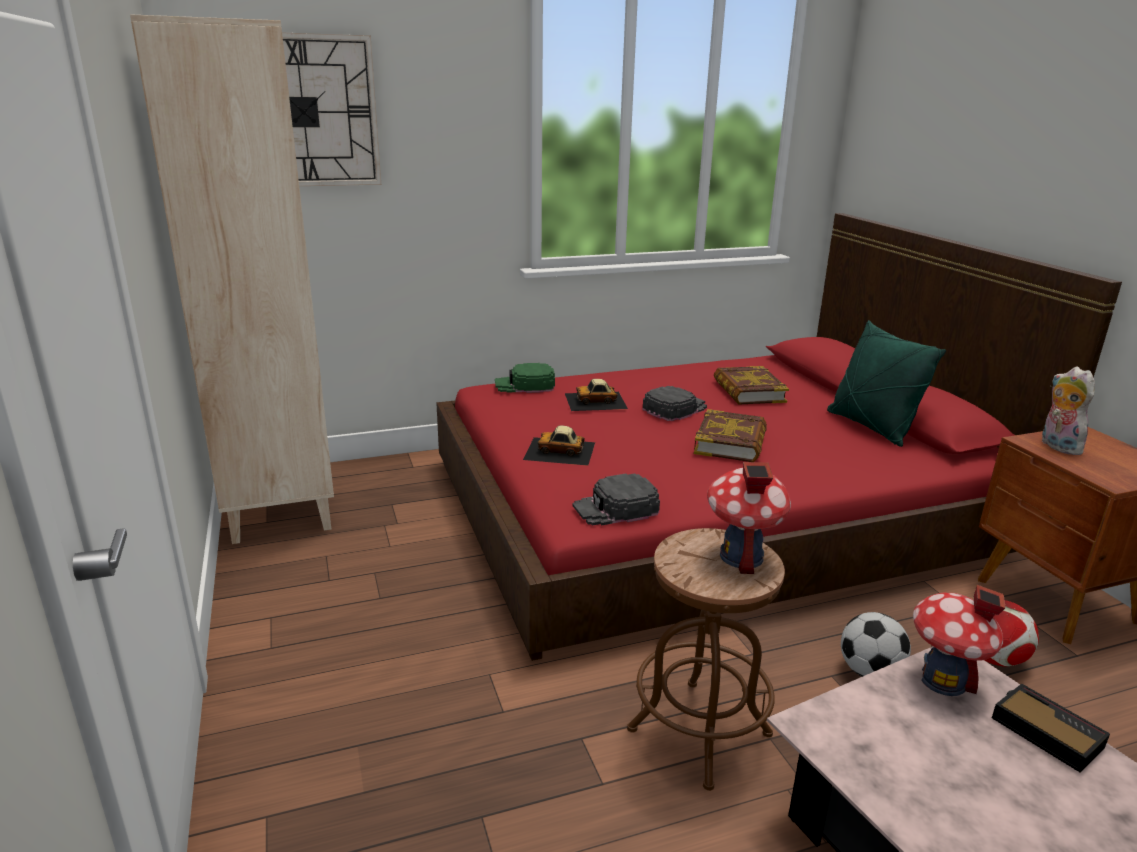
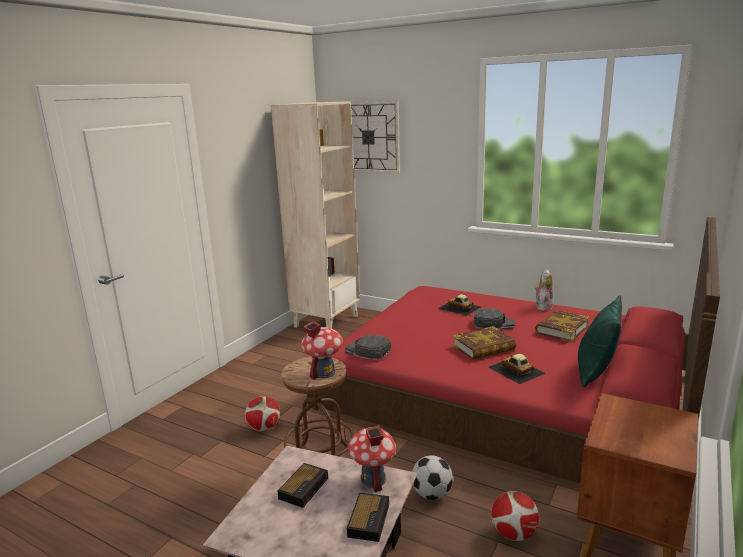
camera: 50 degrees right, 5 degrees down
green cap [495,363,555,393] -> none
toy car [523,425,595,466] -> toy car moved to [488,354,546,384]
plush toy [1042,366,1095,455] -> plush toy moved to [535,269,553,311]
none -> football [245,396,280,431]
none -> alarm clock [278,463,328,508]

